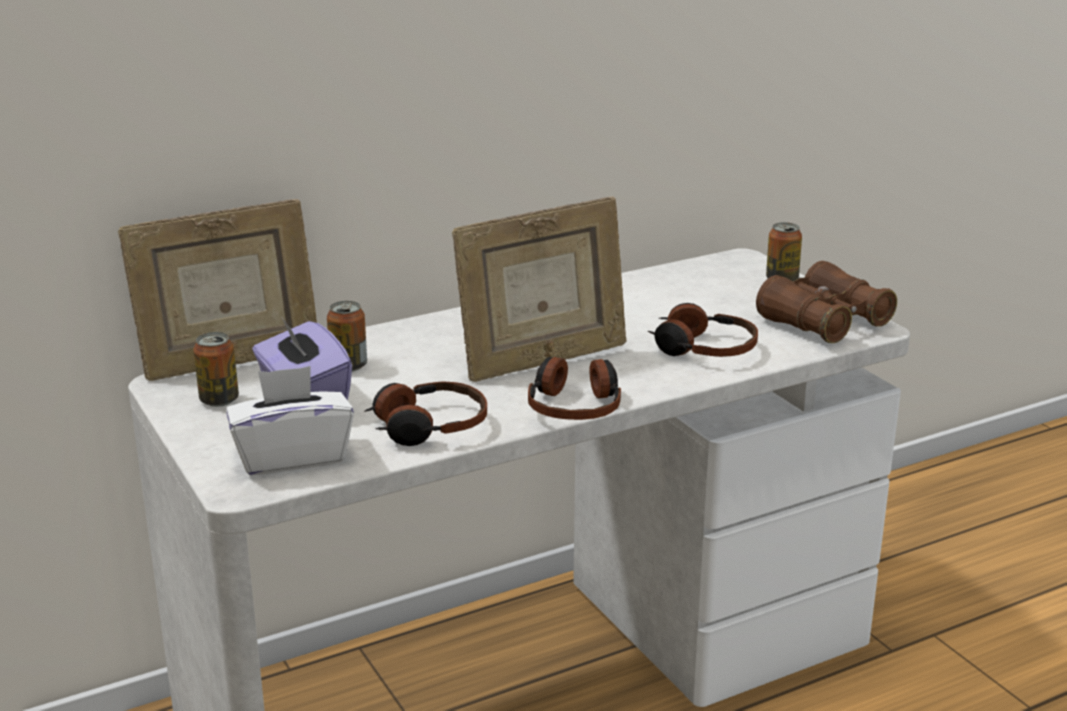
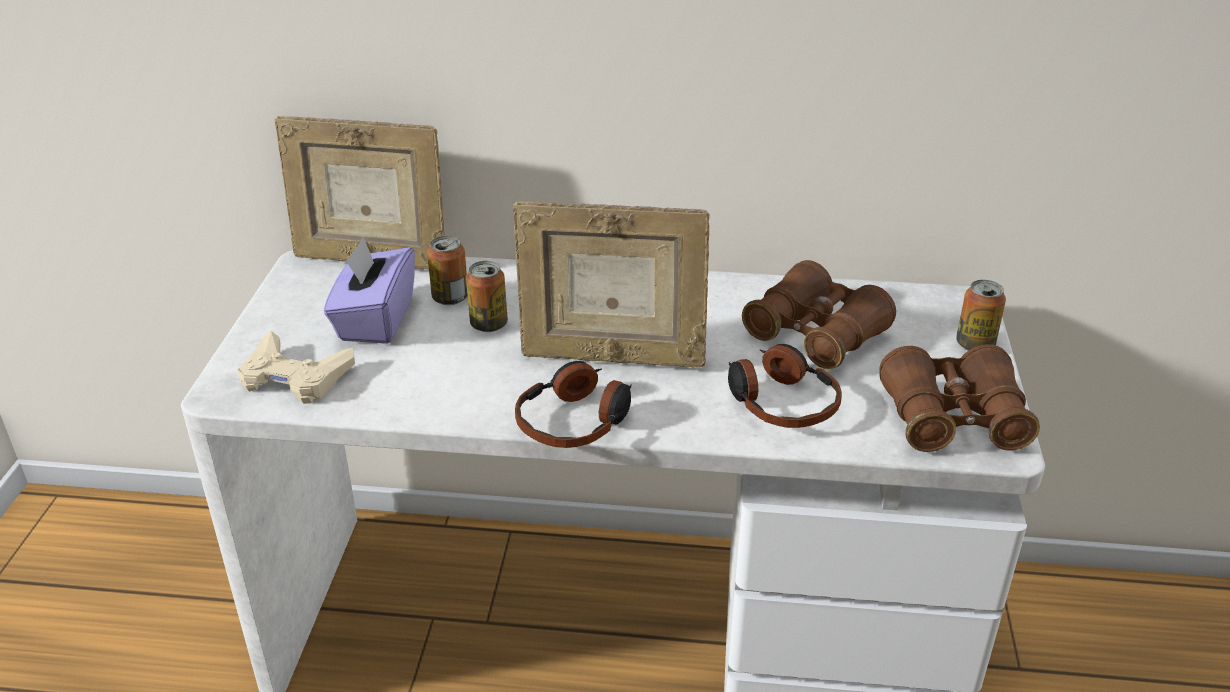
camera: 35 degrees right, 10 degrees up
can [193,332,239,407] -> can moved to [466,261,508,332]
white tissue box [226,366,354,475] -> beige game controller [238,331,355,404]
headphones [364,381,487,446] -> none
none -> brown binoculars [742,260,896,369]

